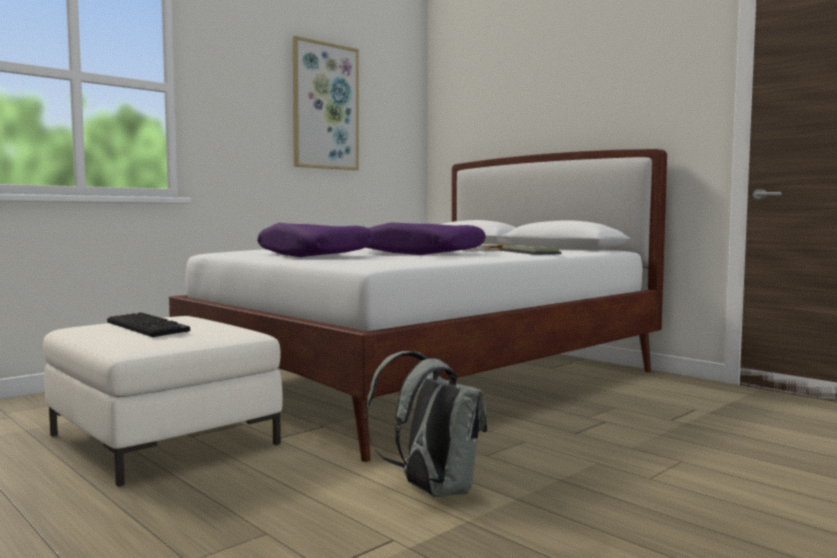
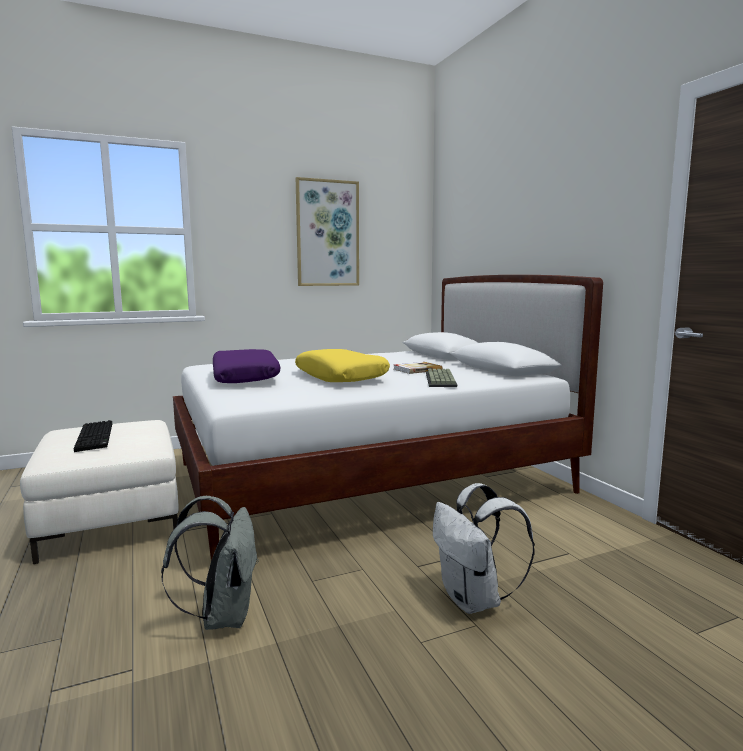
camera: 20 degrees right, 5 degrees up
purple pillow [366,223,486,255] -> yellow pillow [295,349,390,382]
none -> white backpack [433,483,535,614]

